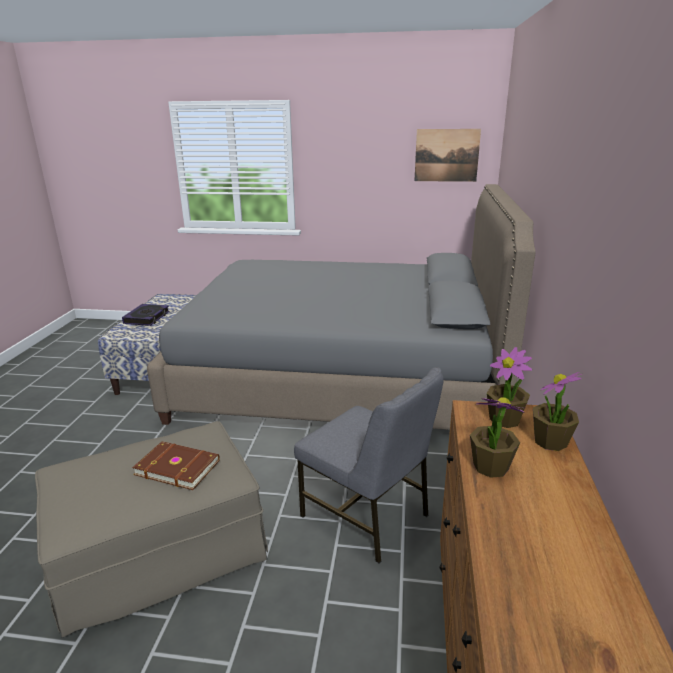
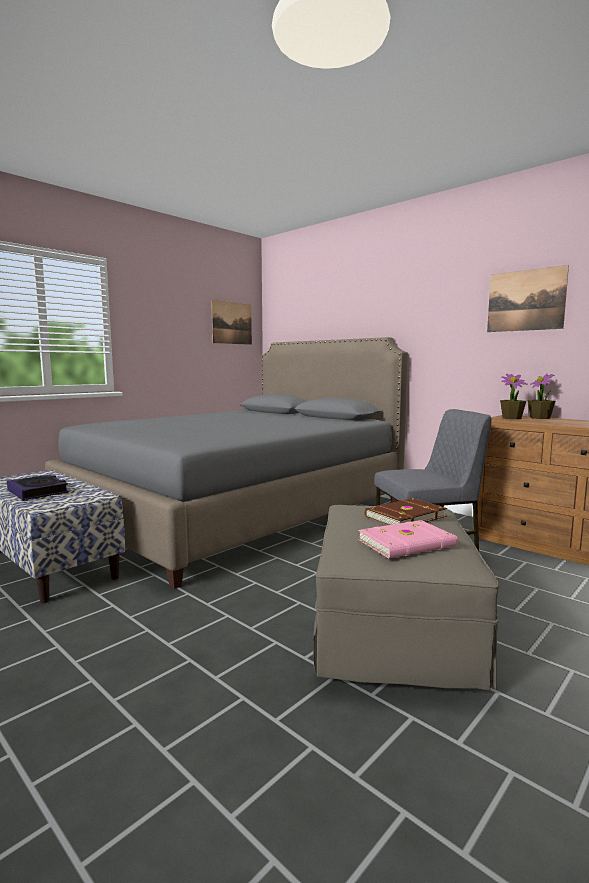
camera: 55 degrees left, 15 degrees down
potted plant [470,397,525,478] -> none
none -> pink book [358,520,458,559]
none -> picture [487,265,569,332]

